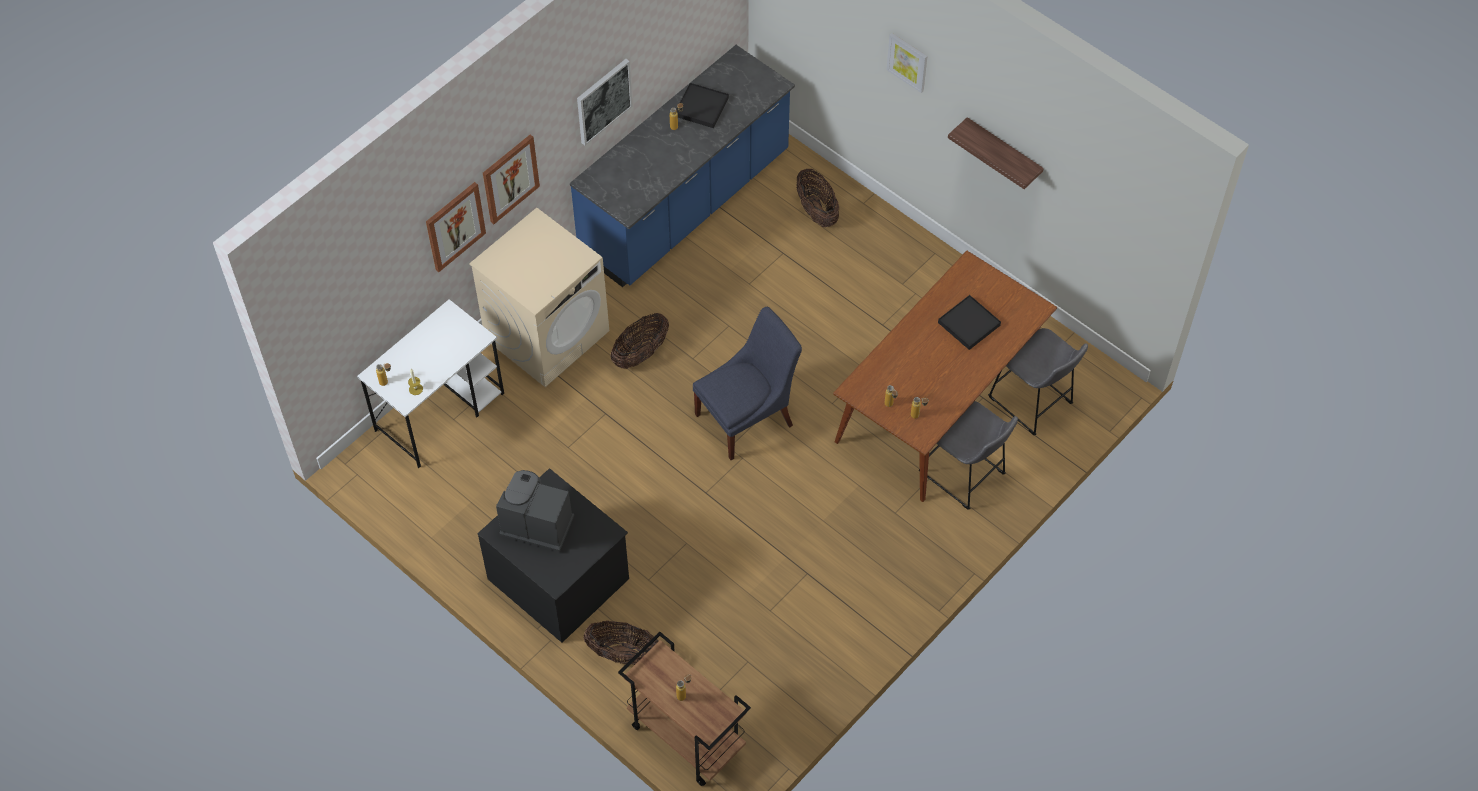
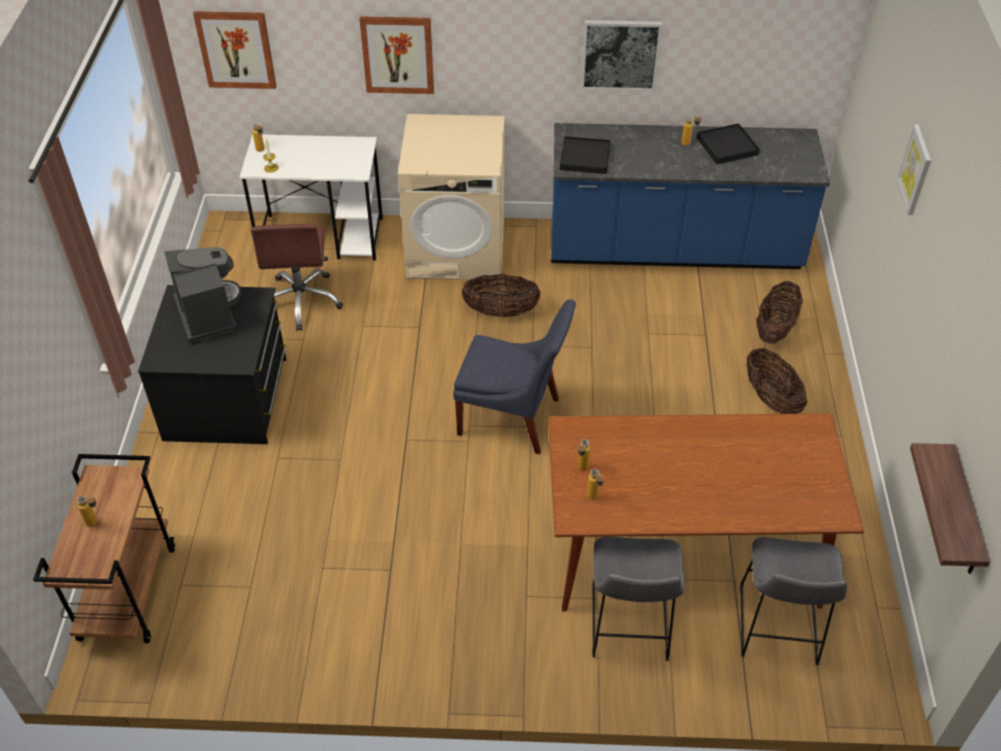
camera: 50 degrees right, 10 degrees down
picture [483,135,540,224] -> picture moved to [193,11,276,89]
basket [583,621,659,665] -> basket moved to [746,348,807,414]
black tray [938,295,1001,350] -> black tray moved to [560,136,611,174]
shelf [948,117,1044,189] -> shelf moved to [910,443,990,574]
none -> brown office chair [251,224,343,331]

